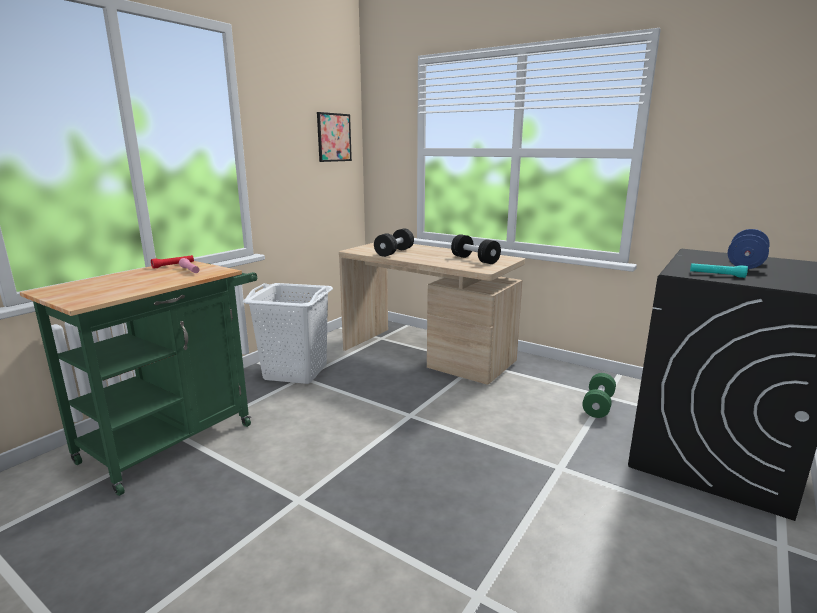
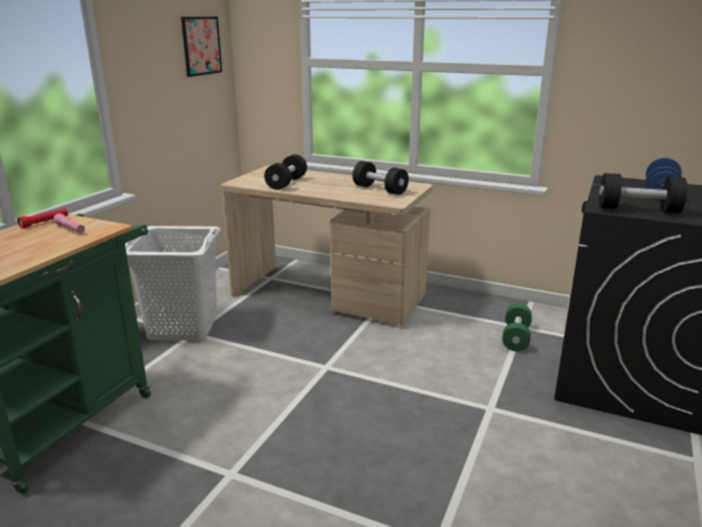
camera: 10 degrees left, 5 degrees up
turquoise flashlight [690,263,748,278] -> black dumbbell [599,173,688,214]

